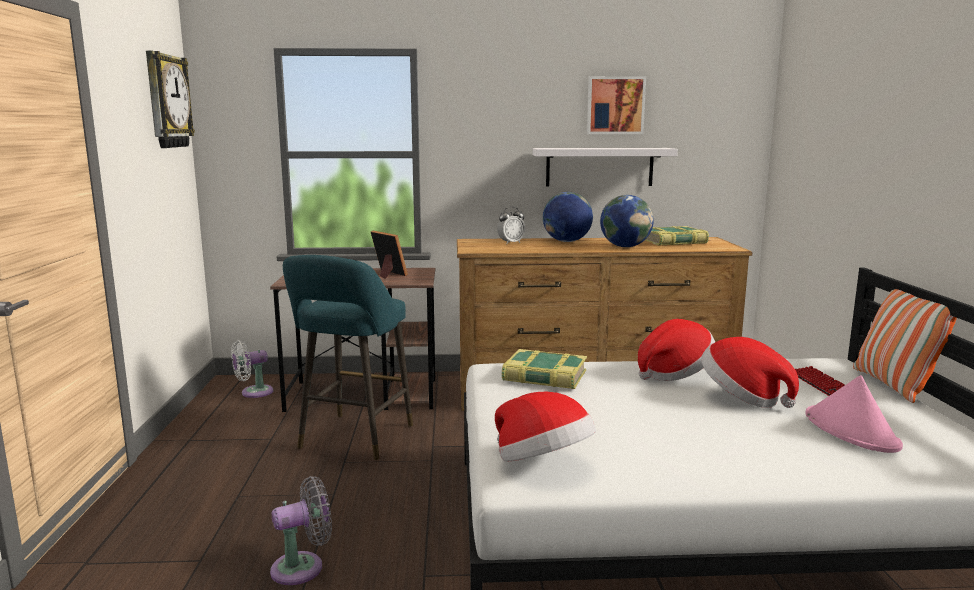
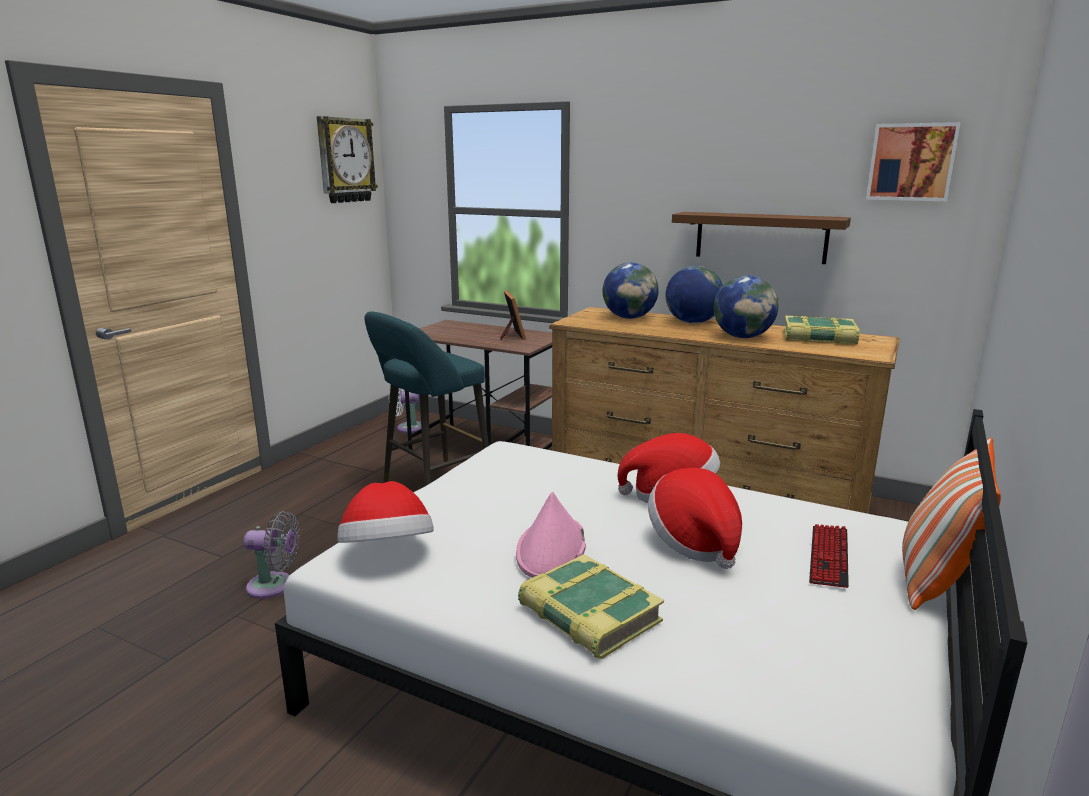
camera: 30 degrees right, 5 degrees up
alarm clock [497,206,525,244] -> globe [603,262,659,319]
book [502,349,587,389] -> book moved to [518,554,665,659]
white shelf [532,148,678,186] -> brown shelf [672,212,851,264]
picture [587,76,646,134] -> picture moved to [866,122,961,201]
pink hat [805,375,903,453] -> pink hat moved to [516,492,586,578]

